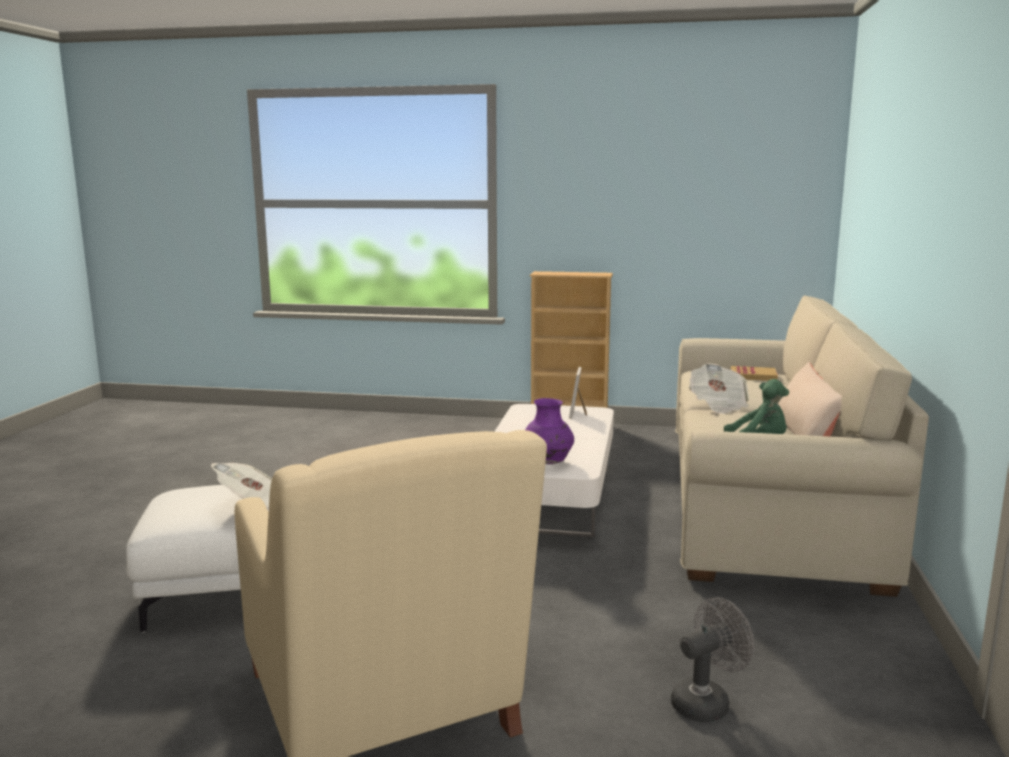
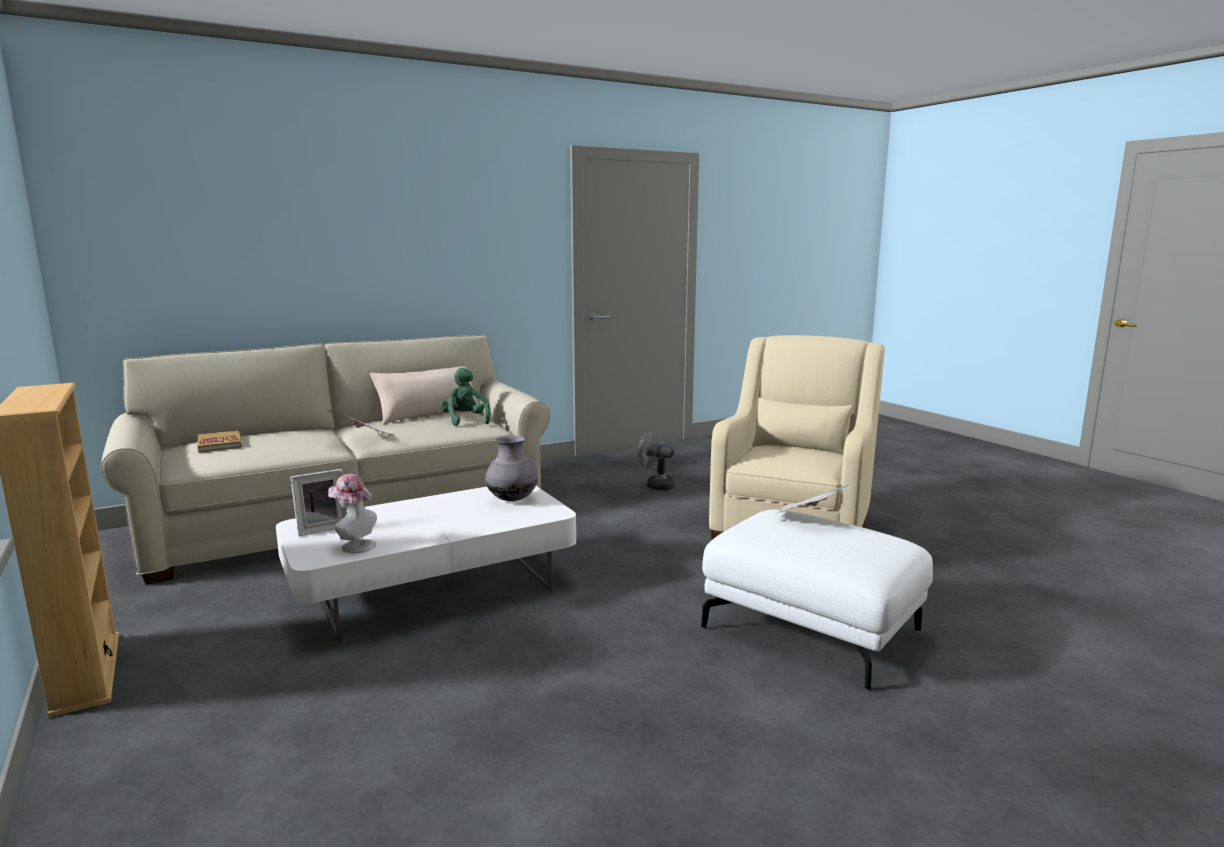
camera: 130 degrees left, 0 degrees up
purple vase [525,398,574,464] -> grey vase [485,436,538,501]
none -> hat [328,474,377,553]

